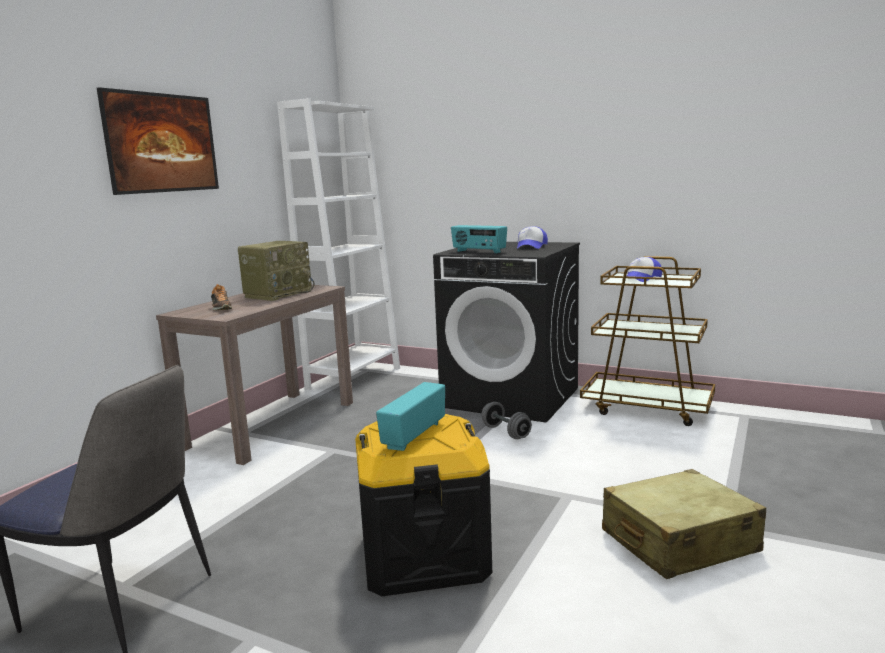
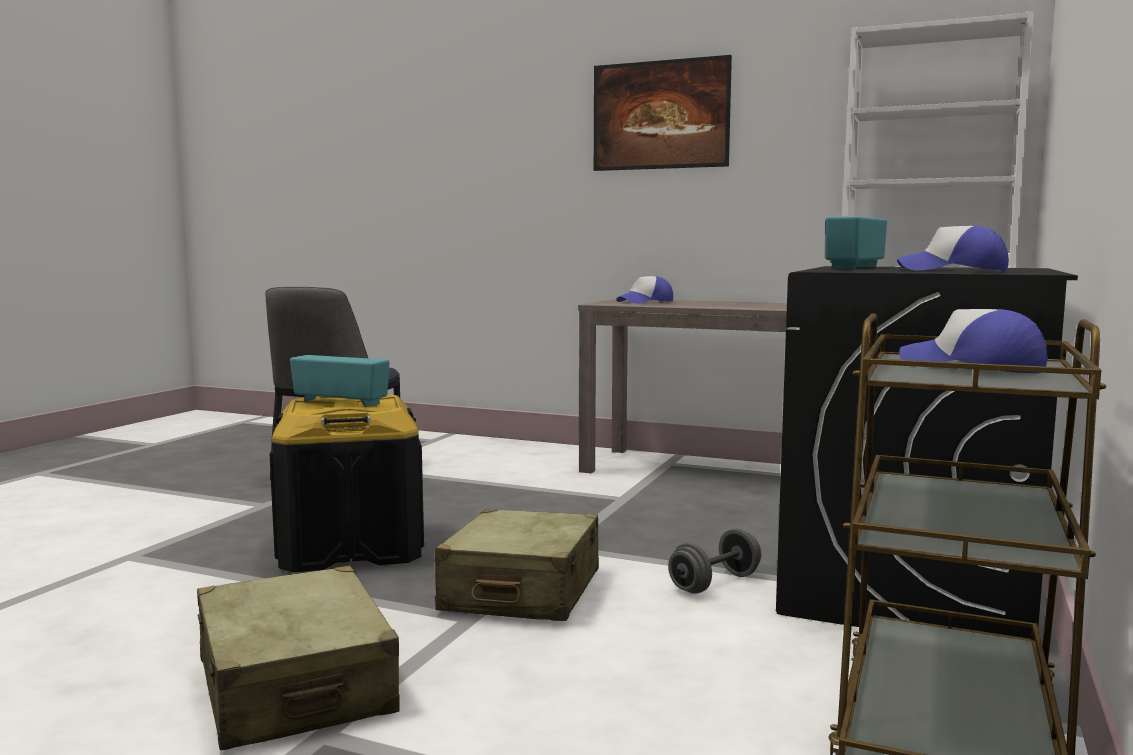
camera: 85 degrees right, 5 degrees down
shoe [211,284,232,310] -> cap [616,276,673,304]
radio [238,241,315,301] -> none
none -> beige suitcase [435,509,599,621]

